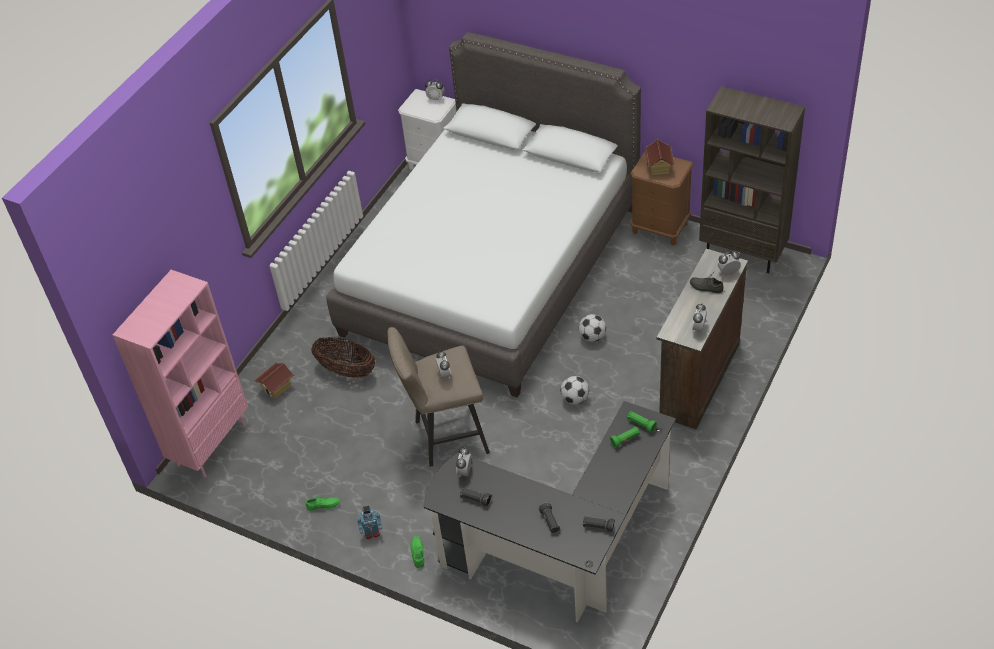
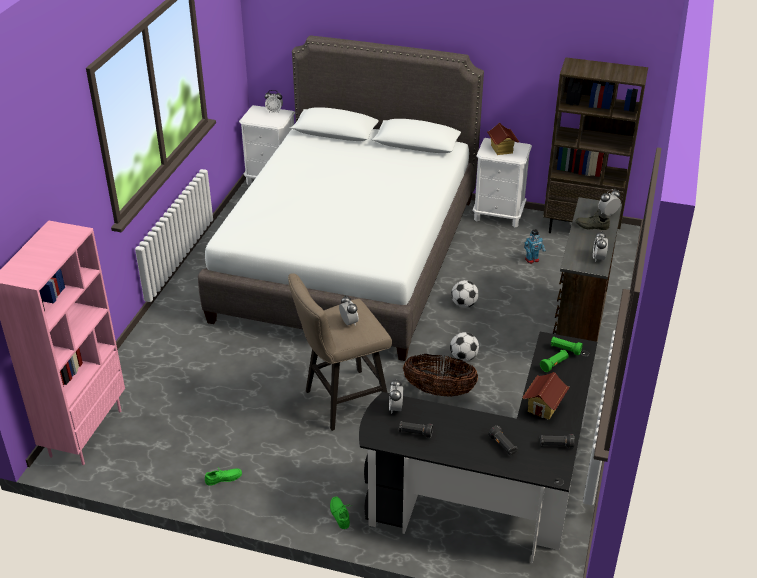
camera: 15 degrees left, 10 degrees down
toy house [254,363,294,399] -> toy house moved to [522,372,570,420]
basket [312,337,375,378] -> basket moved to [403,354,478,397]
toy robot [357,506,382,539] -> toy robot moved to [524,229,546,264]
brown nightstand [630,151,694,246] -> white nightstand [473,138,532,228]

